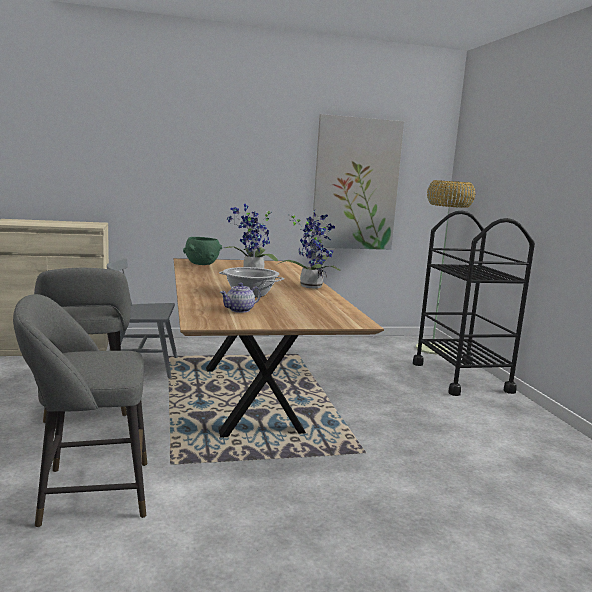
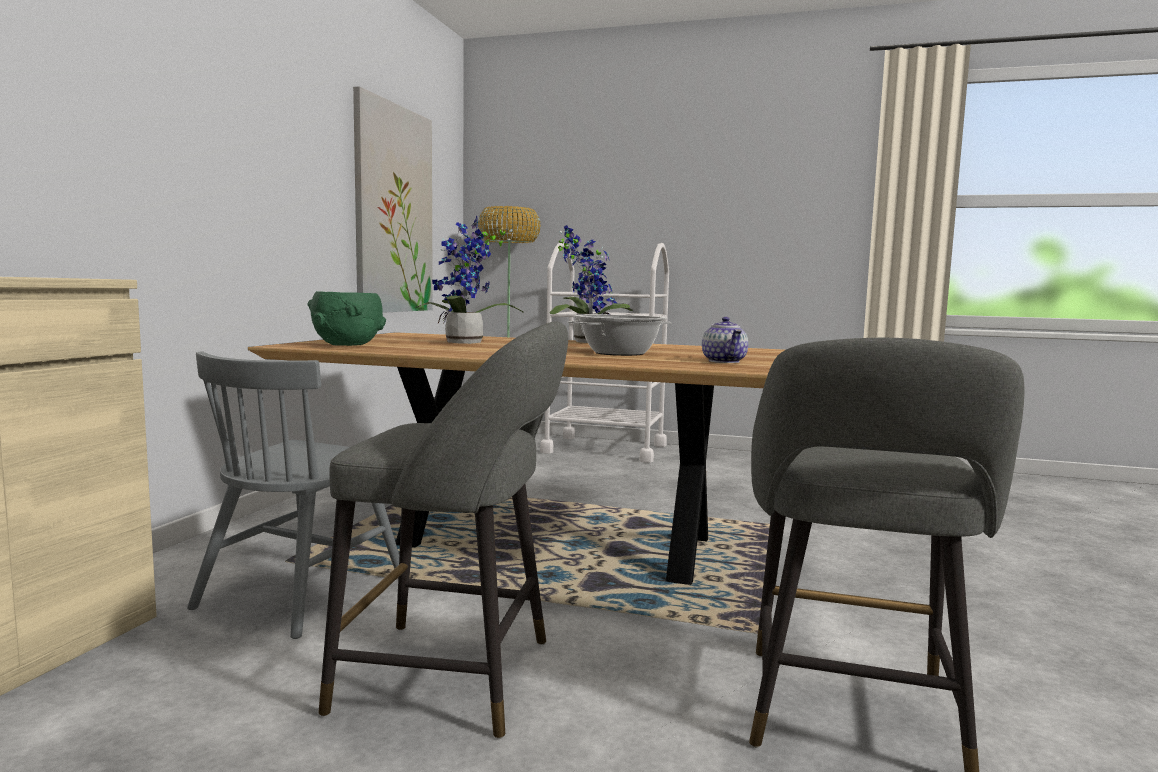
camera: 60 degrees left, 5 degrees down
black cart [413,210,535,396] -> white cart [540,243,669,463]

